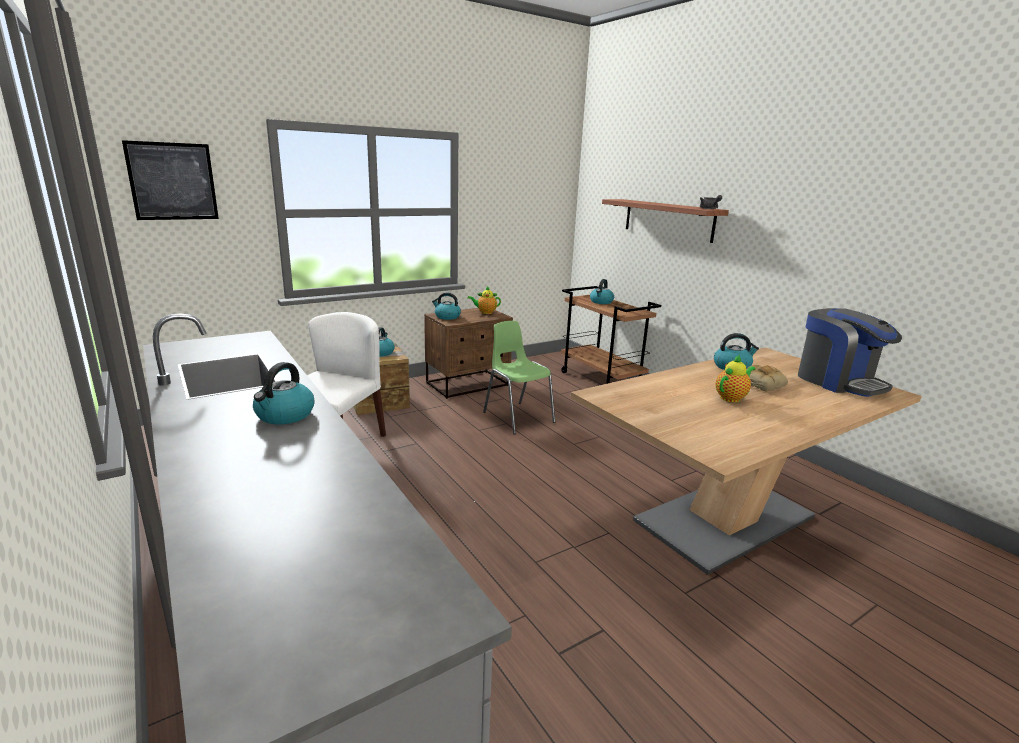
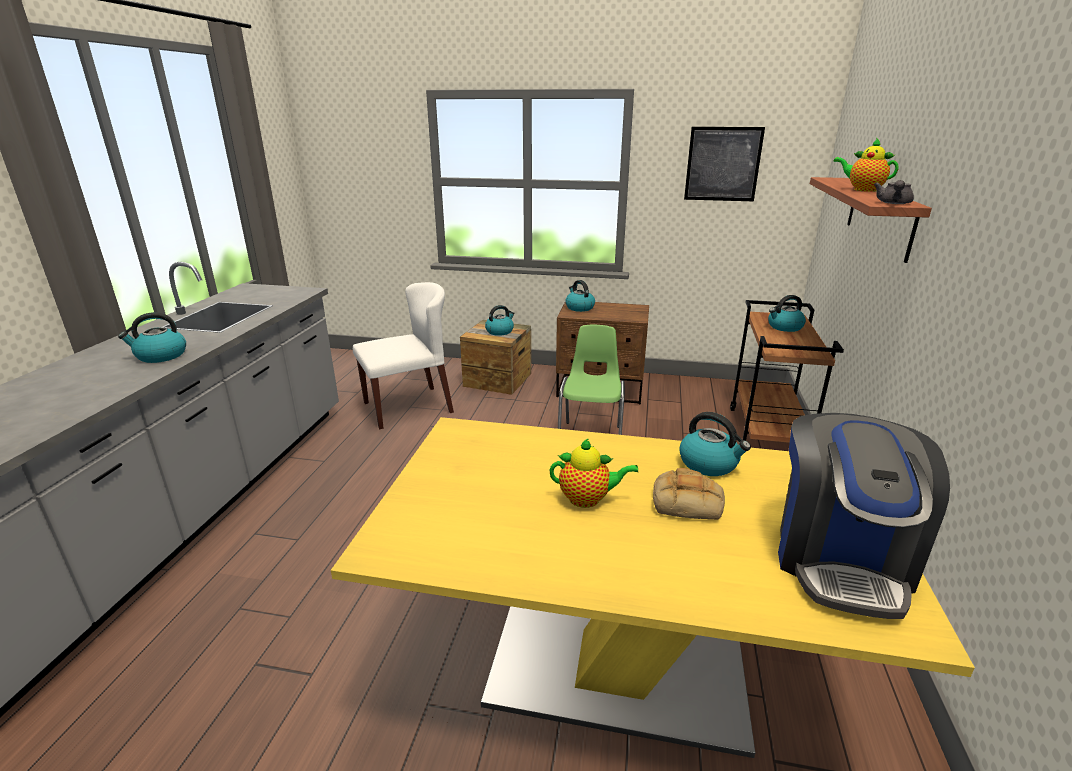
camera: 45 degrees right, 5 degrees up
picture [122,140,219,220] -> picture moved to [684,127,765,201]
teapot [467,286,501,314] -> teapot moved to [834,138,899,192]
brown dining table [570,347,922,575] -> yellow dining table [331,417,975,758]

